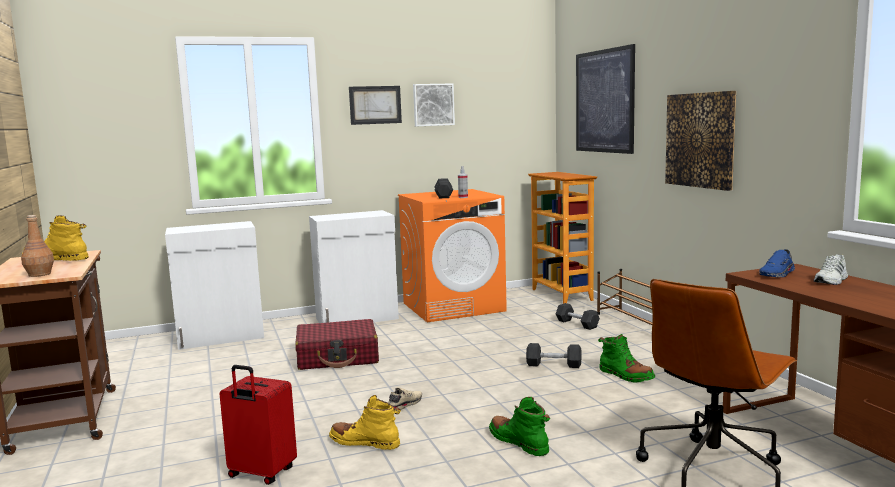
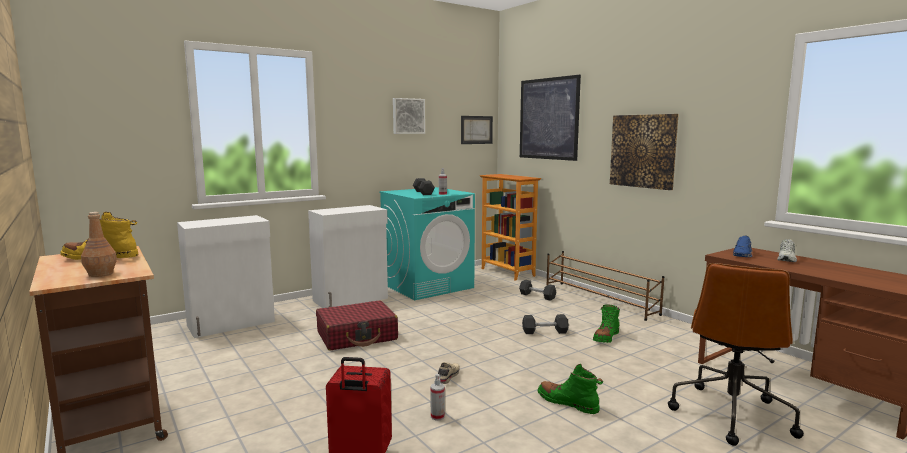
camera: 15 degrees left, 0 degrees up
yellow boot [329,395,401,450] -> spray bottle [430,374,445,421]
picture [349,86,402,125] -> picture moved to [461,116,493,144]
orange washing machine [398,189,507,322] -> turquoise washing machine [379,187,475,300]
green boot [598,334,655,383] -> green boot turned 90 degrees clockwise [593,304,620,343]

